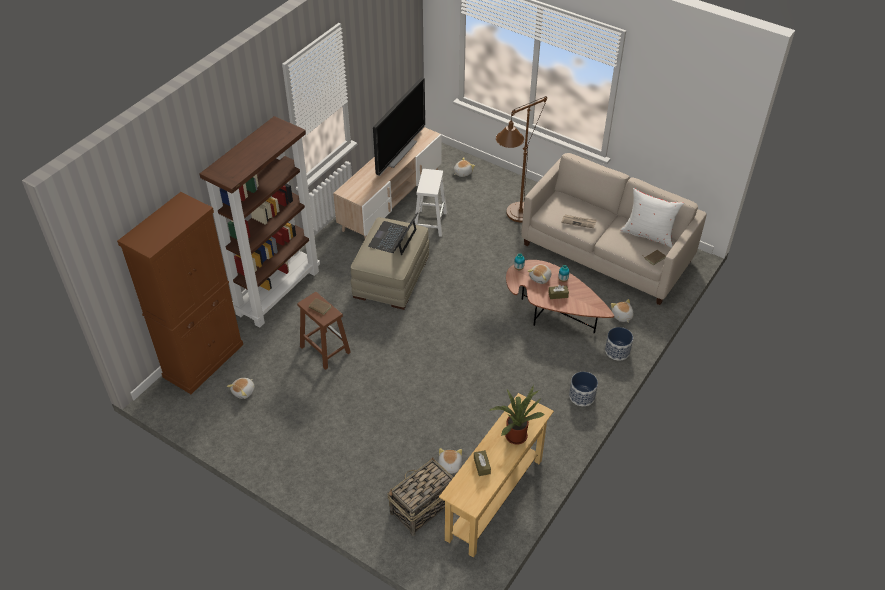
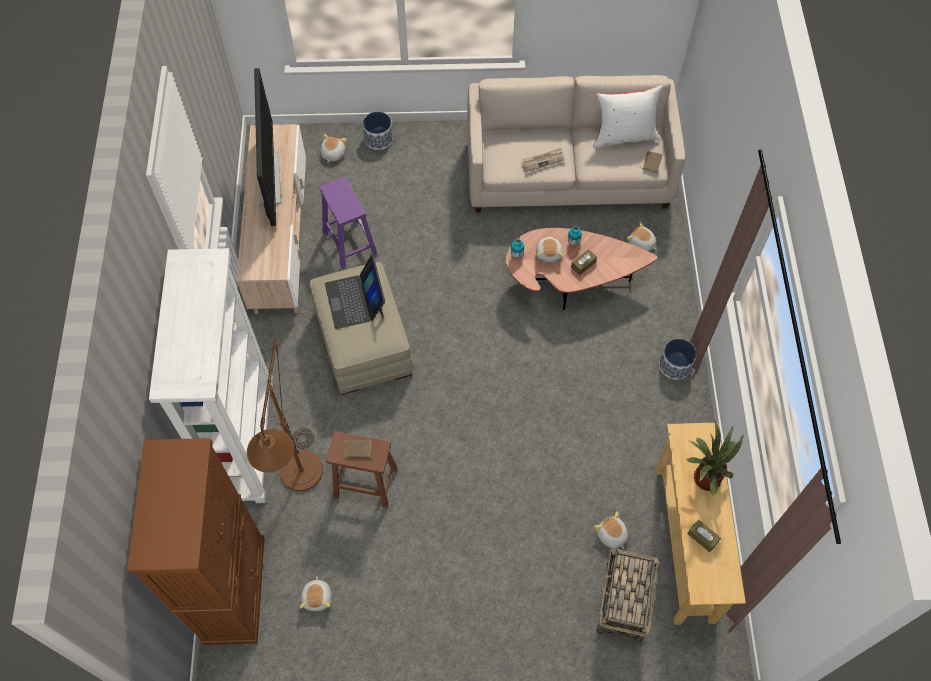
camera: 35 degrees left, 15 degrees up
brown bookcase [199,116,320,328] -> white bookcase [149,248,273,503]
white stool [415,169,447,237] -> purple stool [319,176,377,268]
brown floor lamp [496,96,547,222] -> brown floor lamp moved to [247,338,323,491]
planter [605,327,633,361] -> planter moved to [363,112,393,150]

